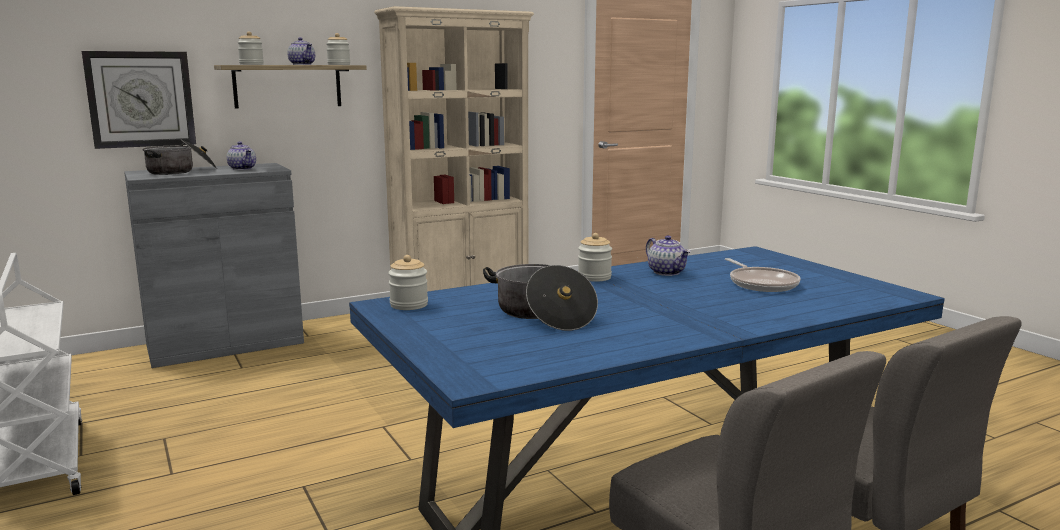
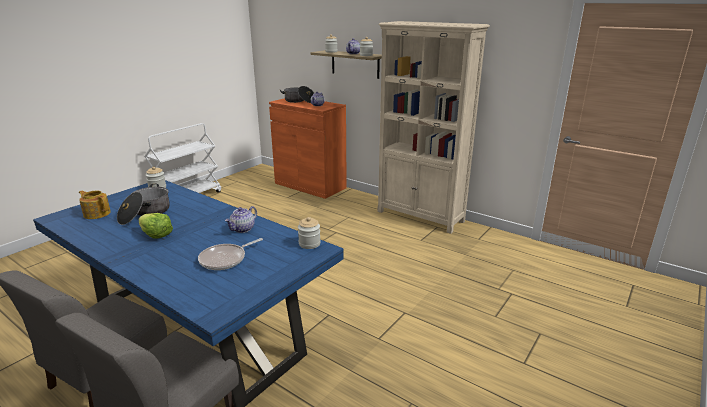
camera: 65 degrees right, 10 degrees up
wall clock [82,51,196,149] -> none
grey cabinet [124,163,304,368] -> orange cabinet [269,98,347,199]
jar [578,233,612,282] -> jar moved to [298,217,321,249]
none -> teapot [79,191,111,219]
none -> lettuce [138,213,173,239]

